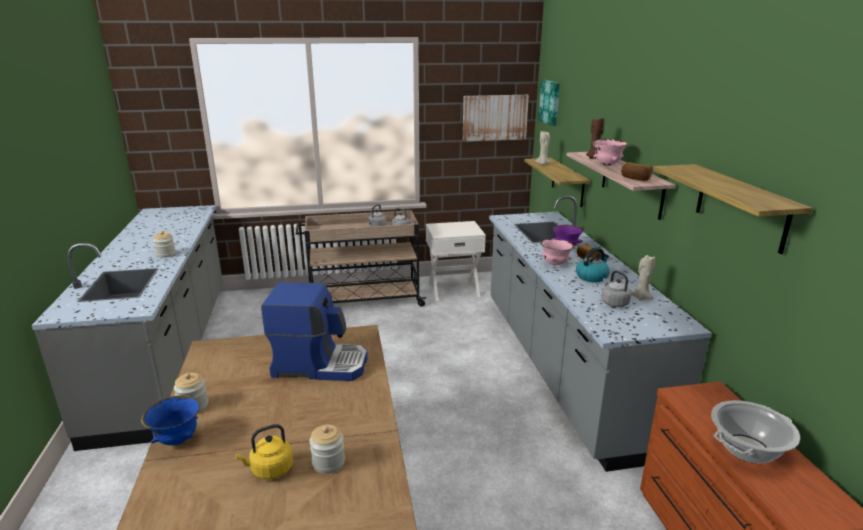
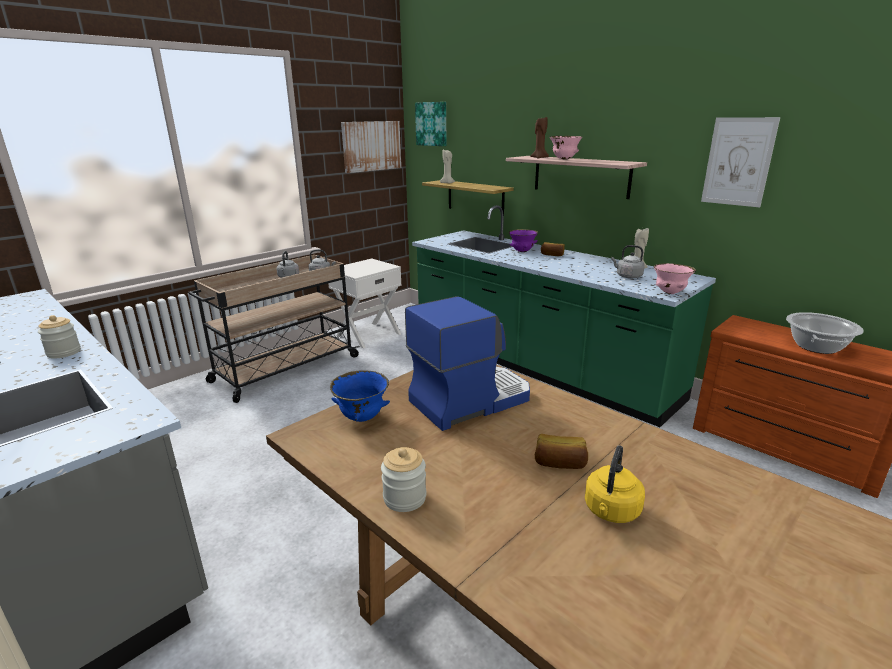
camera: 35 degrees left, 0 degrees up
blue bowl [141,395,200,445] -> blue bowl moved to [330,370,390,422]
jar [309,424,345,474] -> none
grey counter [489,196,712,472] -> green counter [412,205,716,427]
pink bowl [541,239,575,266] -> pink bowl moved to [654,263,696,294]
kettle [576,247,610,282] -> none
bread [621,162,653,181] -> bread moved to [535,434,588,469]
shelf [653,164,813,254] -> picture [701,117,780,207]

